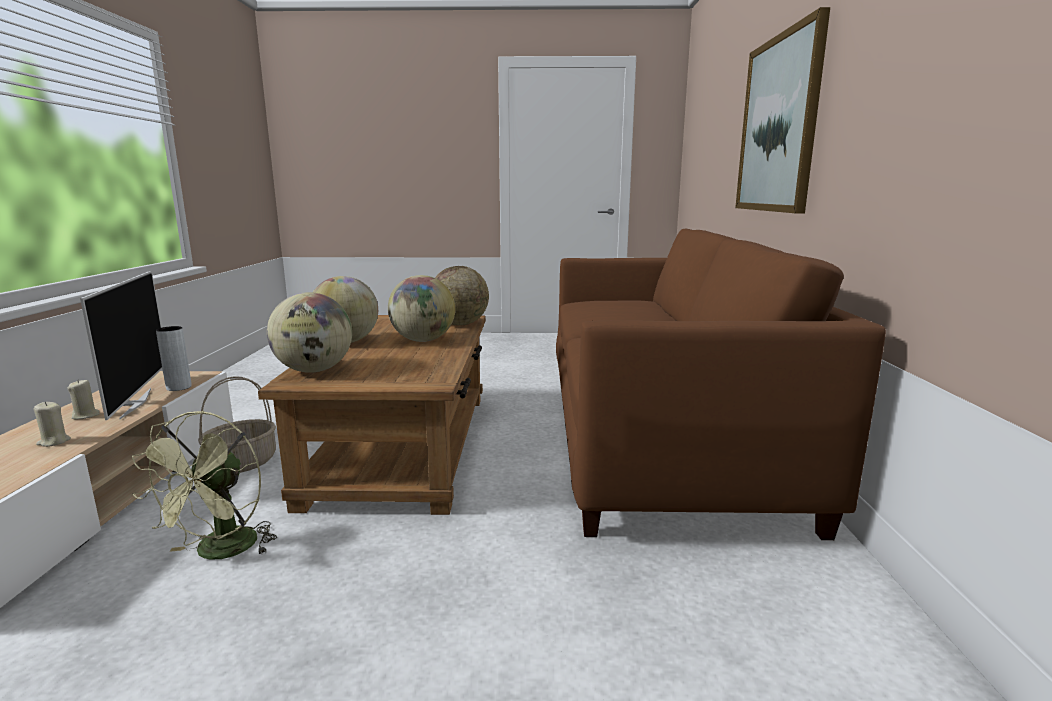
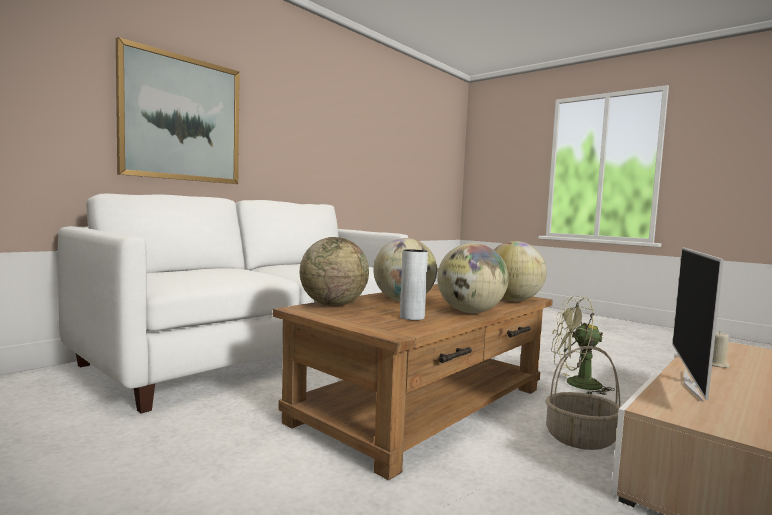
camera: 140 degrees left, 10 degrees down
beige candle [67,379,100,419] -> none
green fan [132,411,277,560] -> green fan turned 135 degrees counterclockwise [551,296,615,395]
grey vase [156,326,192,391] -> grey vase moved to [400,249,428,320]
brown sofa [556,229,886,540] -> white sofa [57,194,408,414]

